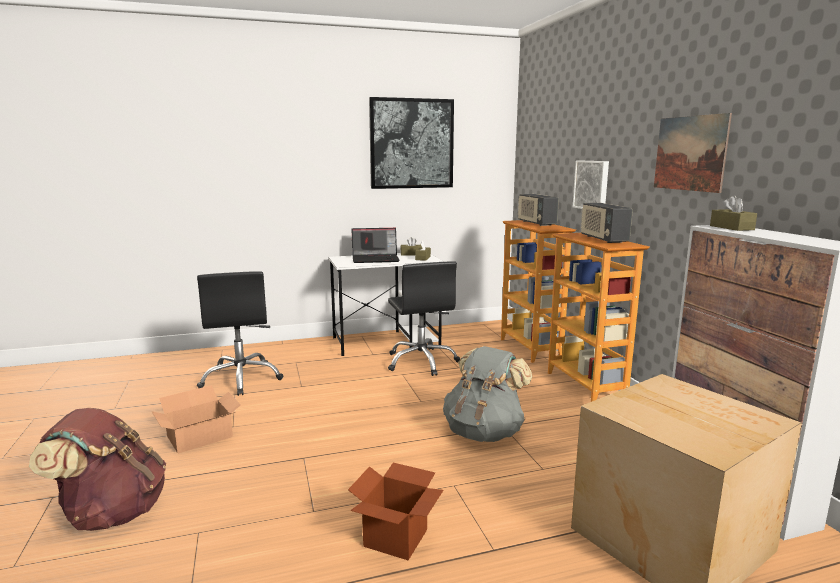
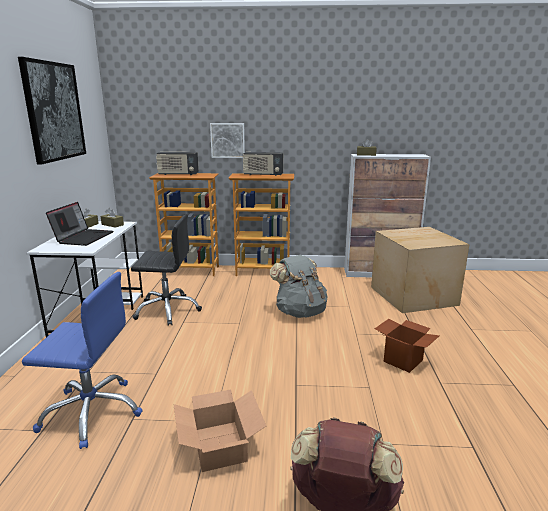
camera: 70 degrees left, 5 degrees up
black office chair [197,271,284,396] -> blue office chair [22,272,143,449]
picture [654,113,732,193] -> none

